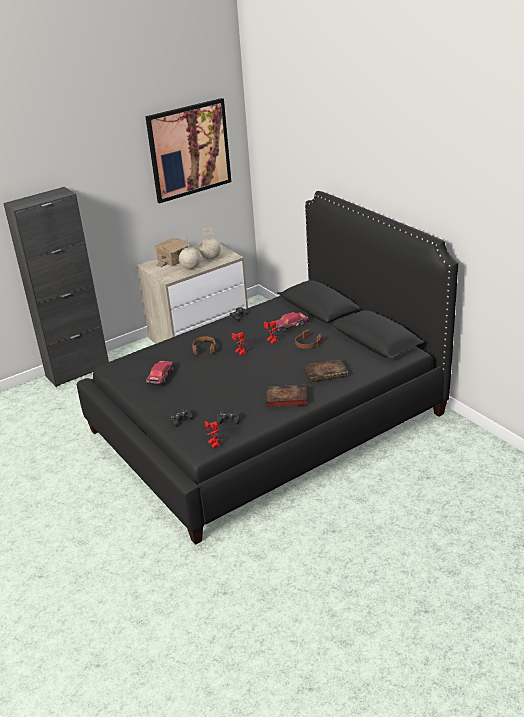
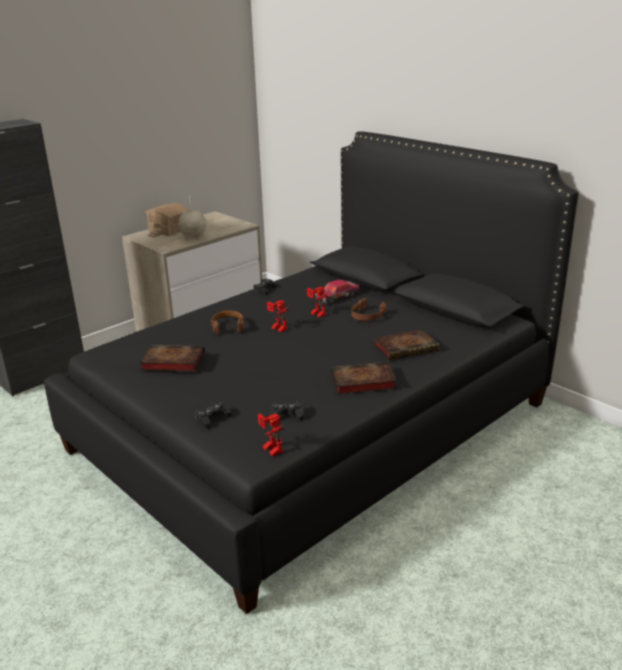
camera: 10 degrees left, 5 degrees down
picture [145,98,231,203] -> none
toy car [146,361,174,385] -> book [139,345,205,371]
globe [199,227,221,260] -> none

